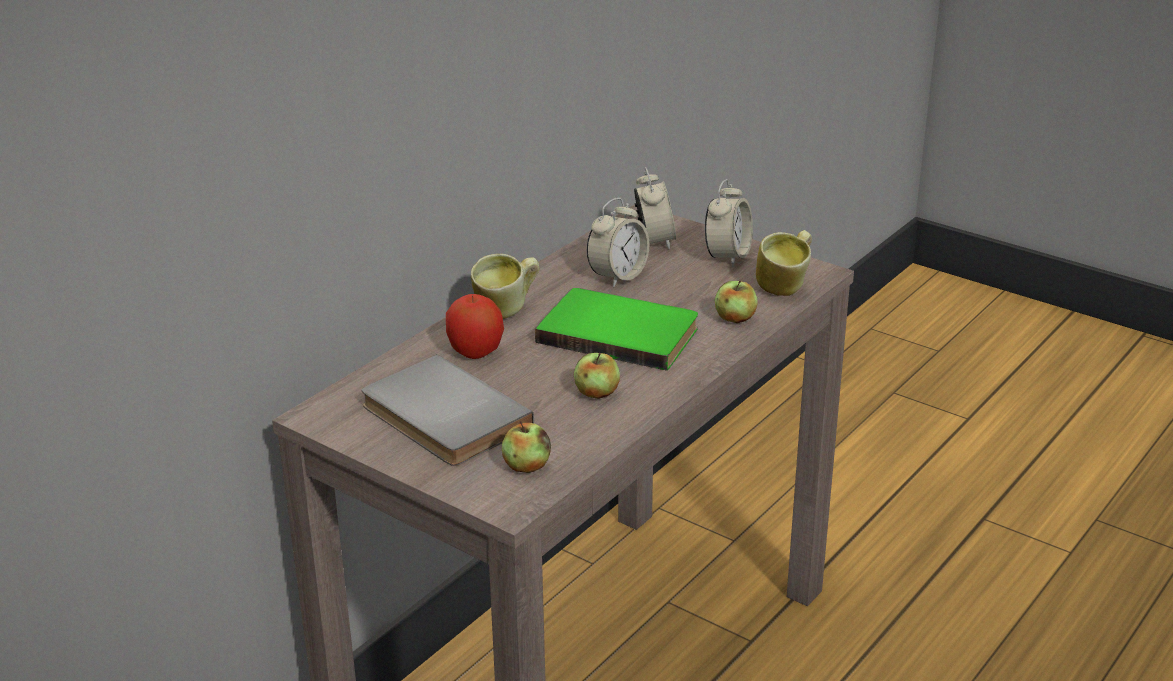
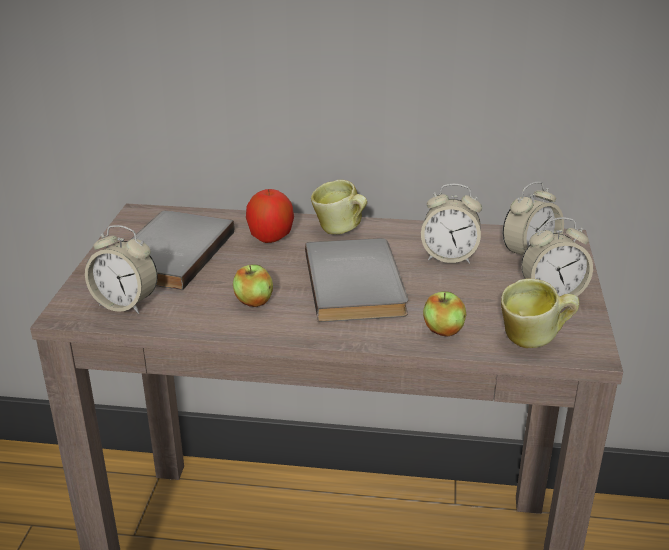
camera: 60 degrees right, 0 degrees up
apple [502,421,551,473] -> alarm clock [85,225,158,314]
green book [535,288,698,371] -> grey book [305,238,408,323]

